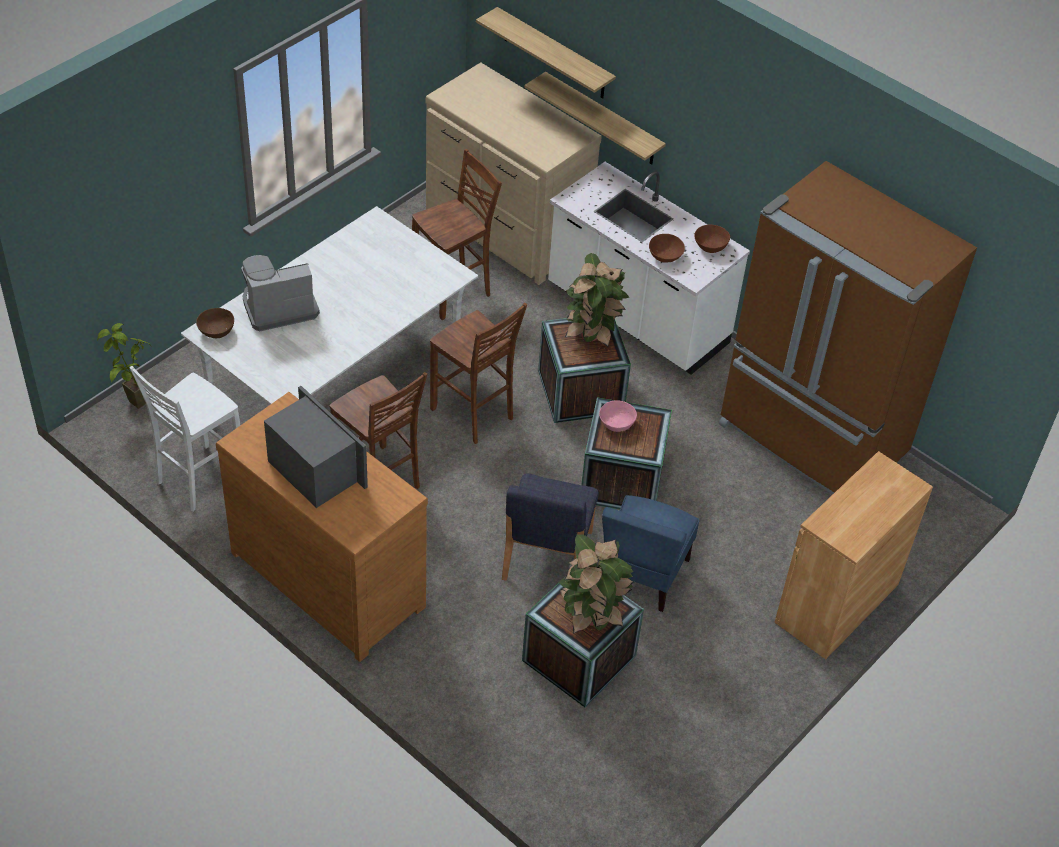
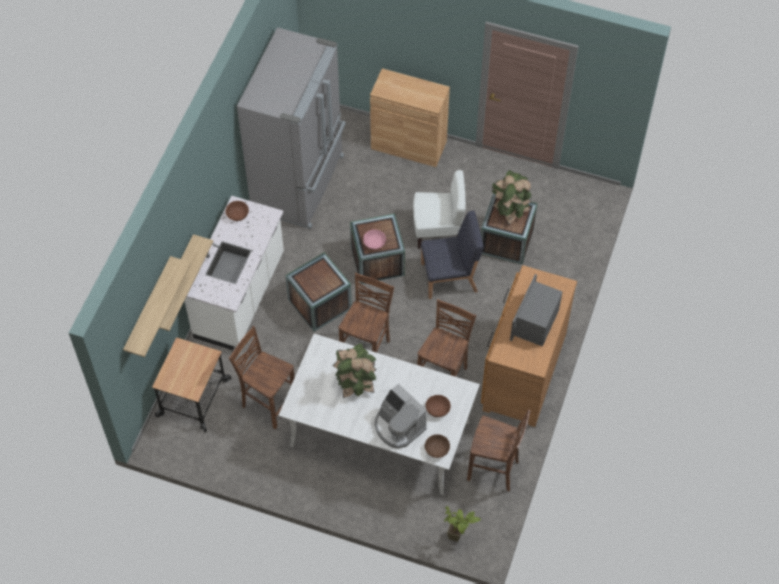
camera: 110 degrees left, 10 degrees up
white stool [129,366,240,512] -> brown stool [467,410,530,491]
beige dresser [426,62,602,285] -> cart [152,337,231,432]
potted plant [565,253,629,347] -> potted plant moved to [332,344,376,398]
blue chair [602,495,700,612] -> white chair [413,170,466,249]
brown bowl [649,234,685,263] -> brown bowl moved to [426,395,451,417]
brown fridge [719,161,977,495] -> grey fridge [237,27,346,229]

